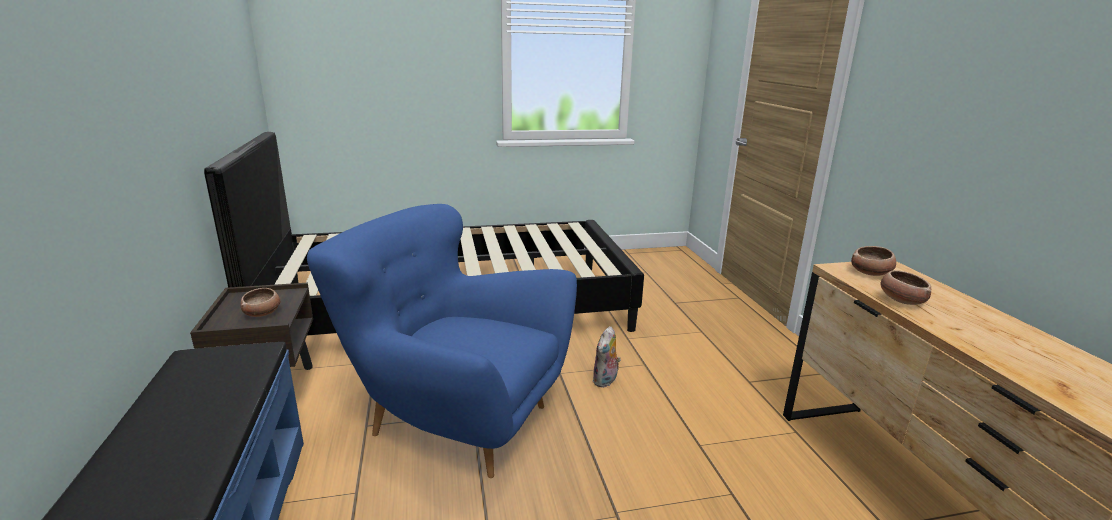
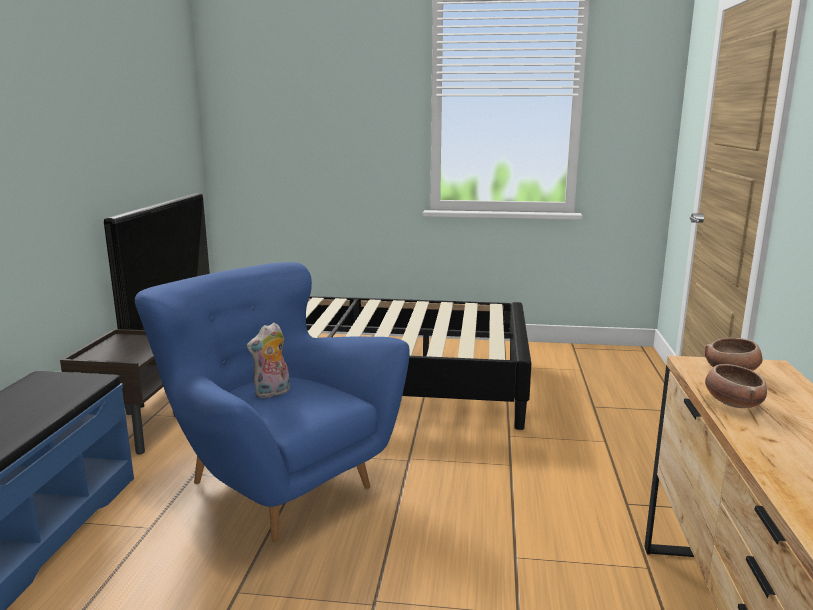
camera: 20 degrees right, 5 degrees down
bowl [240,288,280,317] -> none
plush toy [593,326,621,388] -> plush toy moved to [247,323,290,398]

